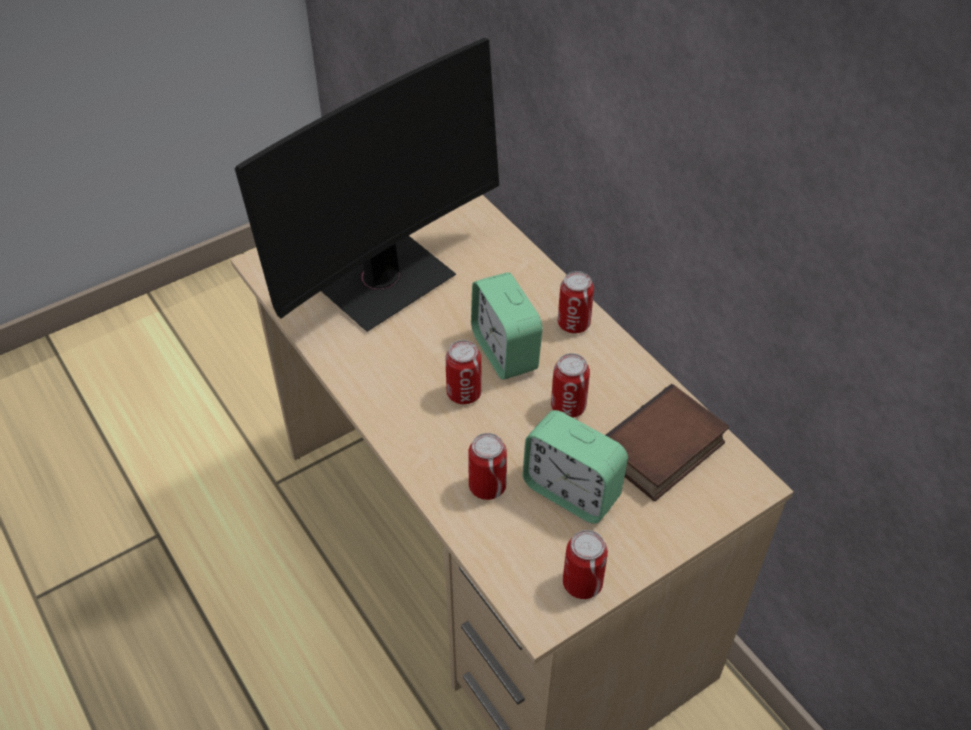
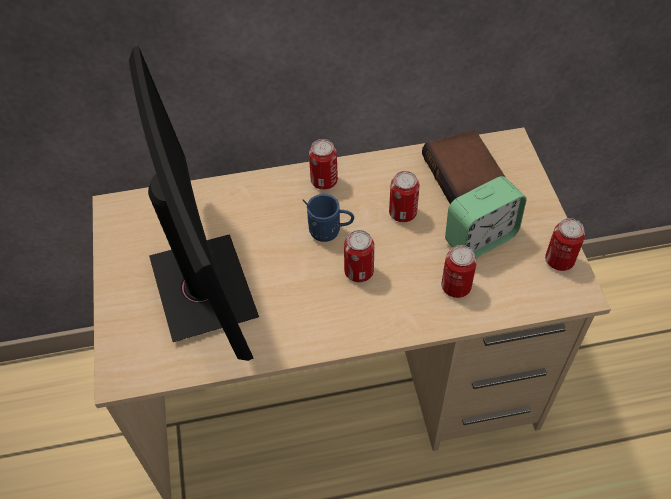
camera: 65 degrees left, 5 degrees up
alarm clock [471,272,543,380] -> blue mug [303,194,354,242]

